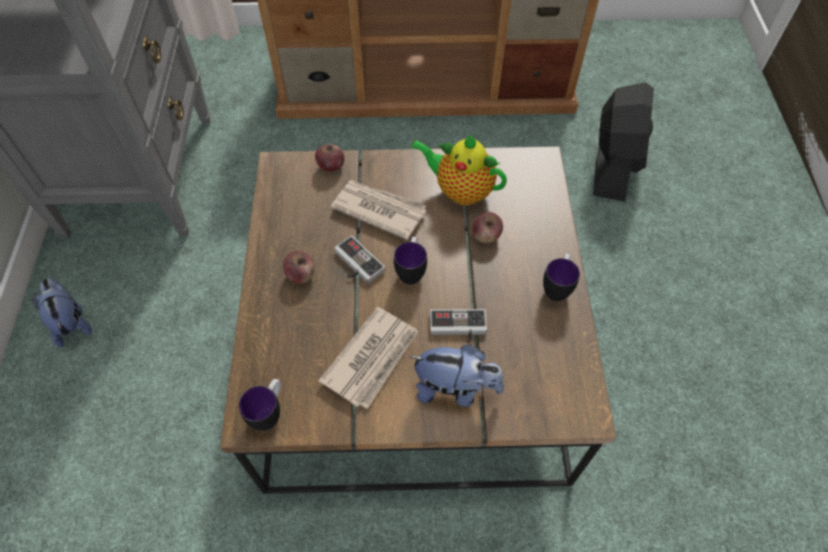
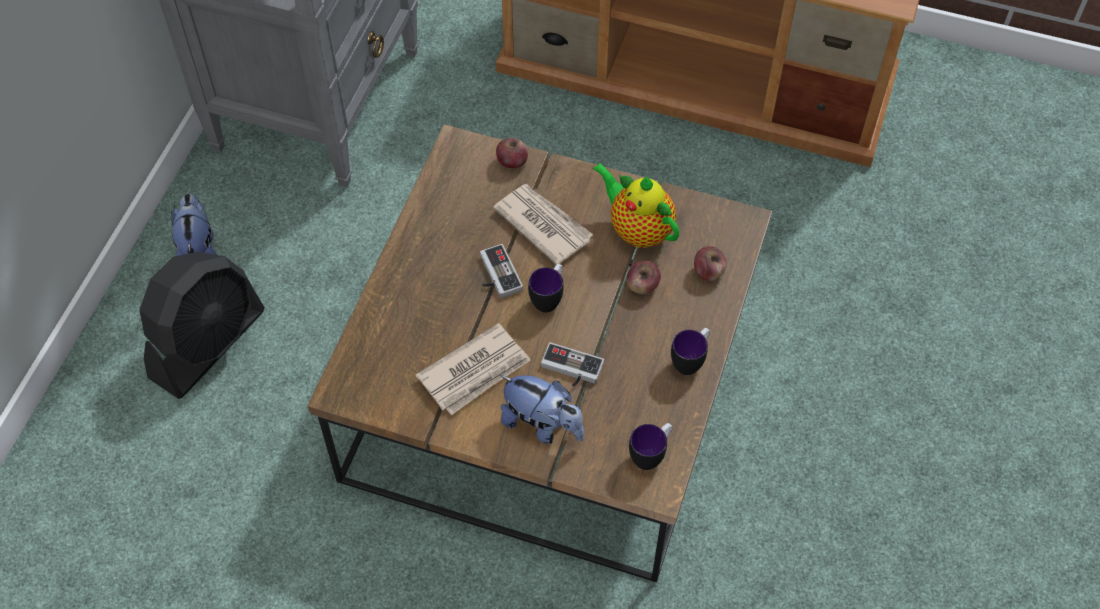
camera: 20 degrees right, 0 degrees up
mug [239,379,281,431] -> mug moved to [629,423,673,470]
apple [283,251,315,284] -> apple moved to [694,246,727,281]
black fan [593,82,654,202] -> black fan moved to [139,252,265,399]

